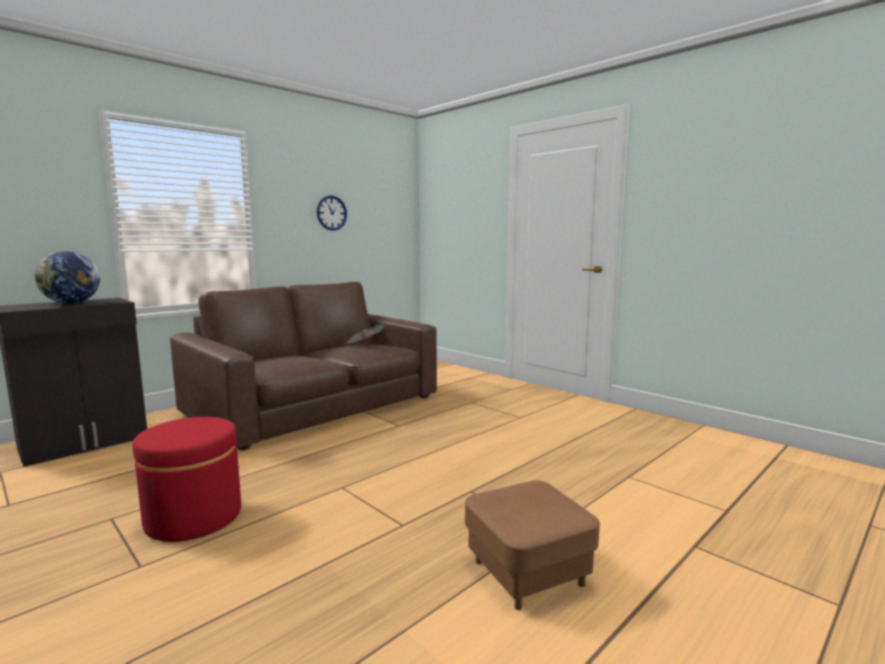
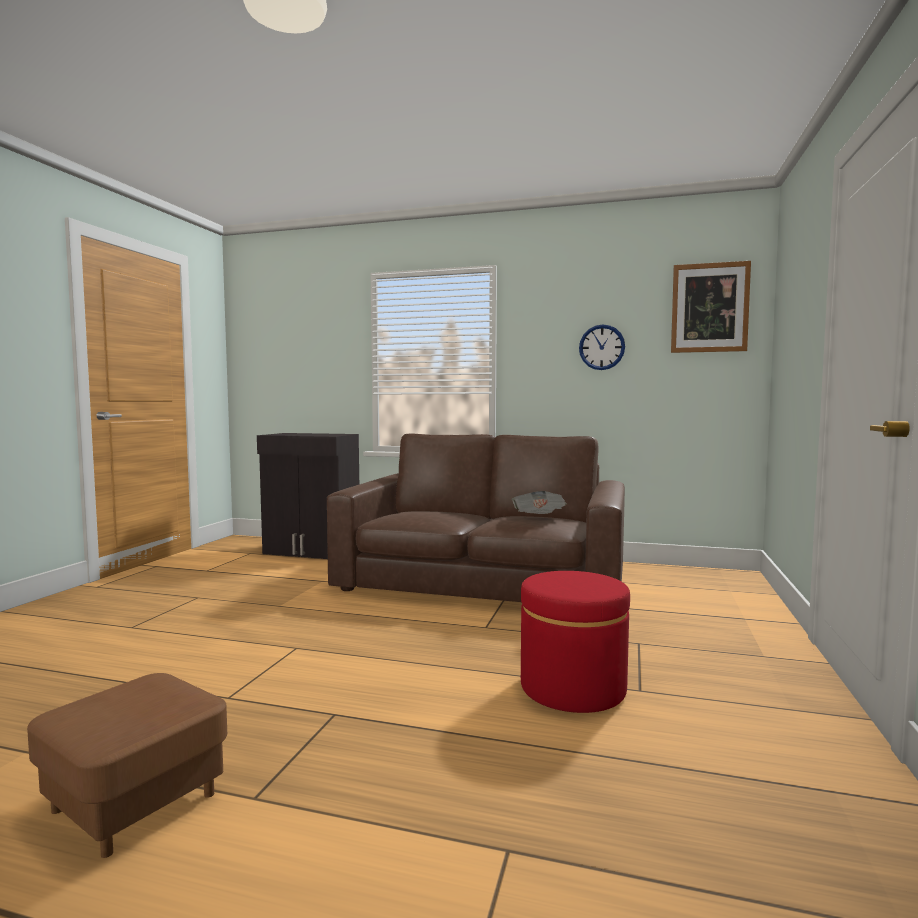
camera: 60 degrees right, 5 degrees down
globe [35,251,100,304] -> none
red ottoman [132,417,241,542] -> red ottoman moved to [521,571,630,713]
none -> picture [671,261,751,353]

